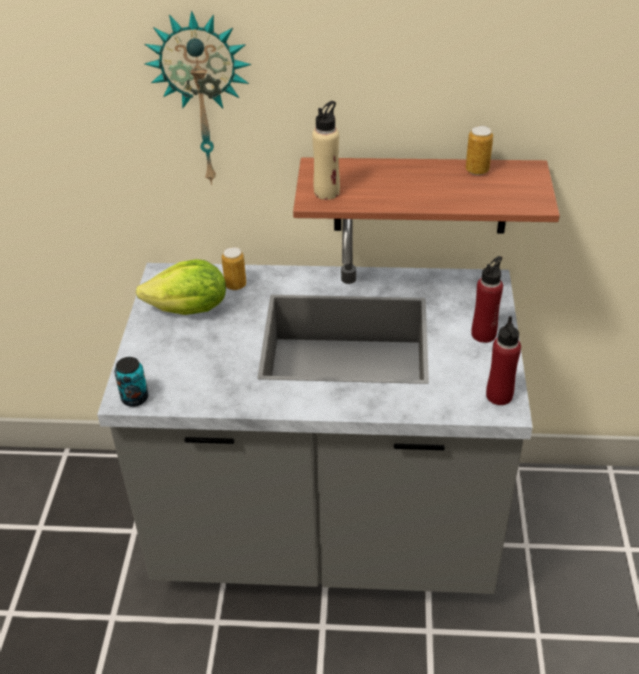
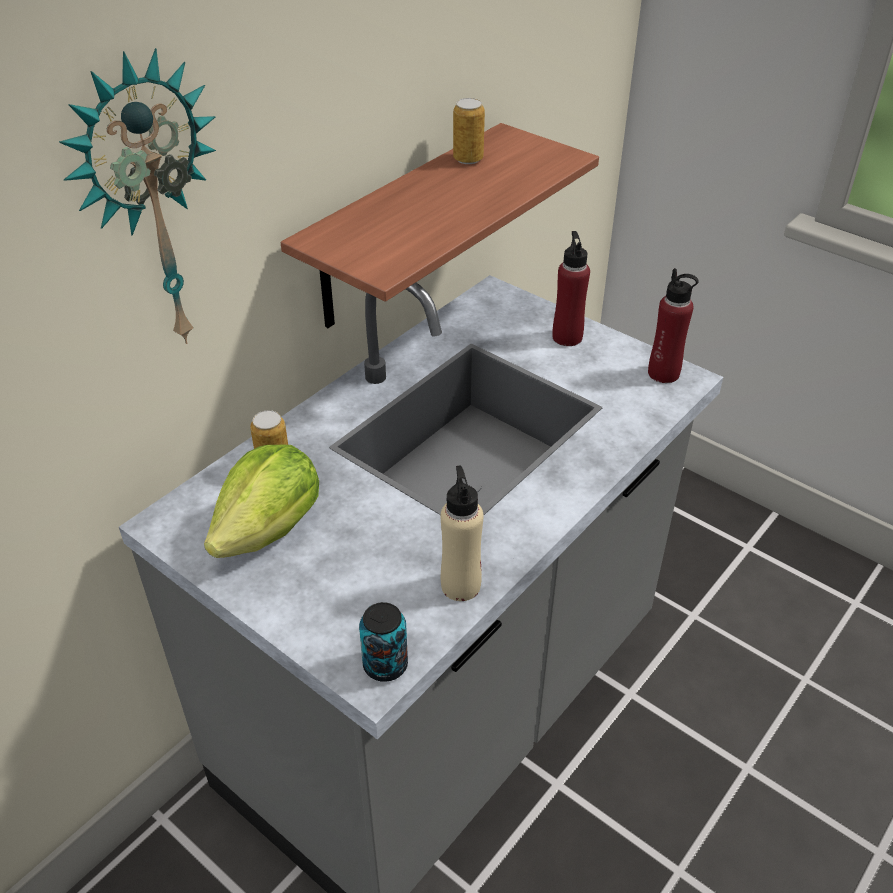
camera: 55 degrees left, 0 degrees up
beige bottle [312,101,340,200] -> beige bottle moved to [440,465,484,601]

